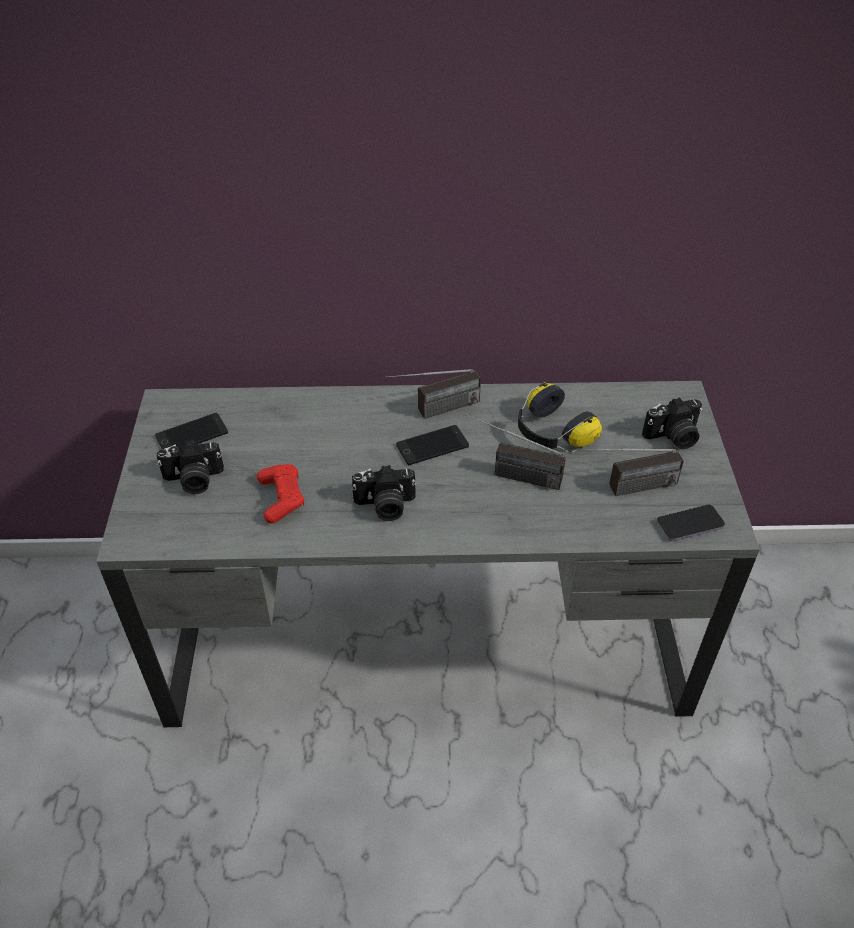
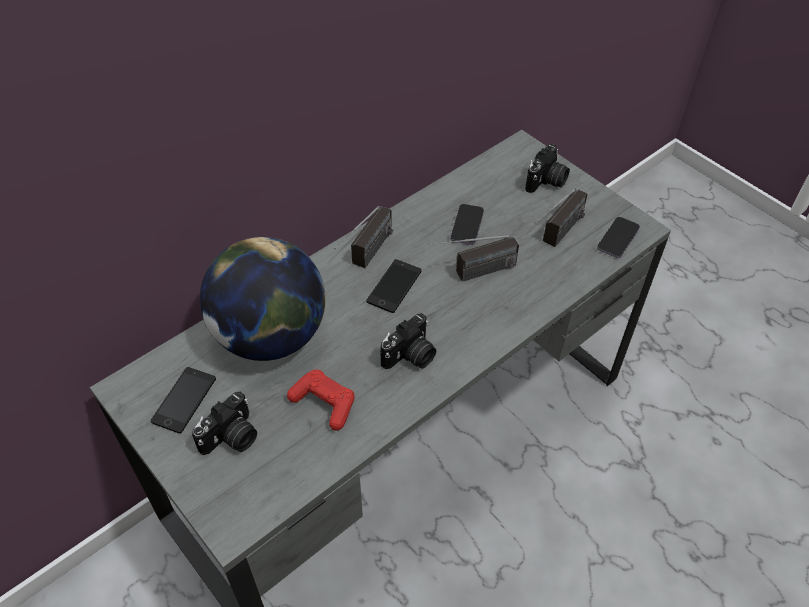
camera: 40 degrees left, 5 degrees up
headphones [518,381,602,453] -> phone [450,204,484,245]
none -> globe [200,237,326,361]

